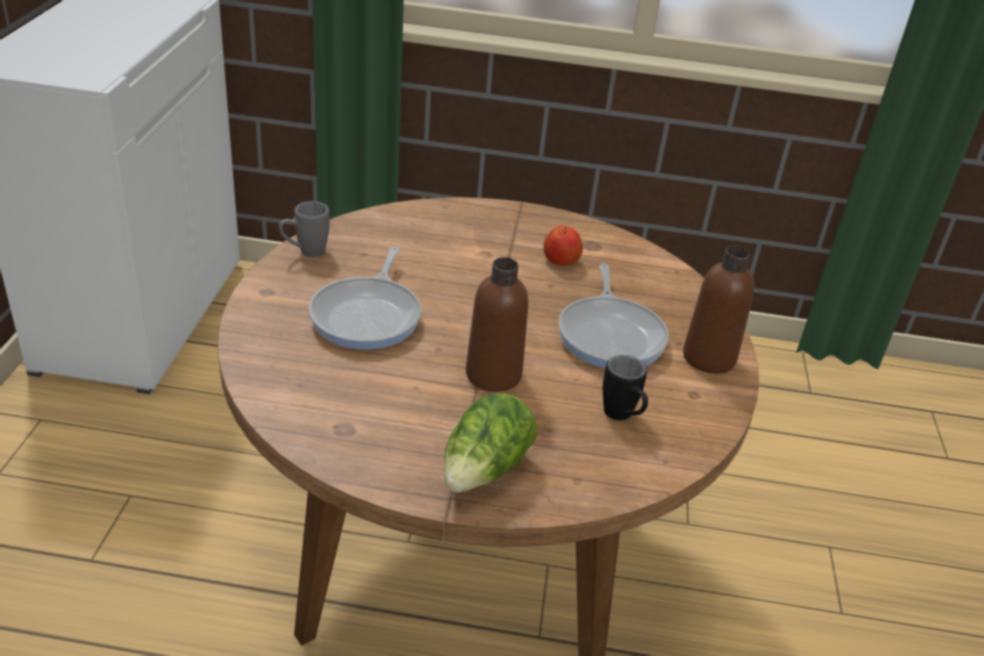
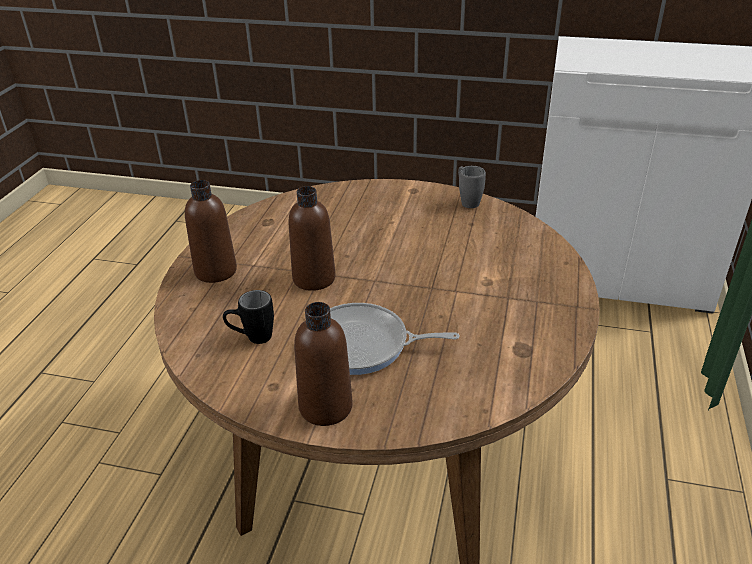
camera: 100 degrees right, 0 degrees up
frying pan [309,247,421,349] -> none
lettuce [444,393,537,493] -> brown bottle [185,180,237,283]
apple [544,225,583,266] -> none

